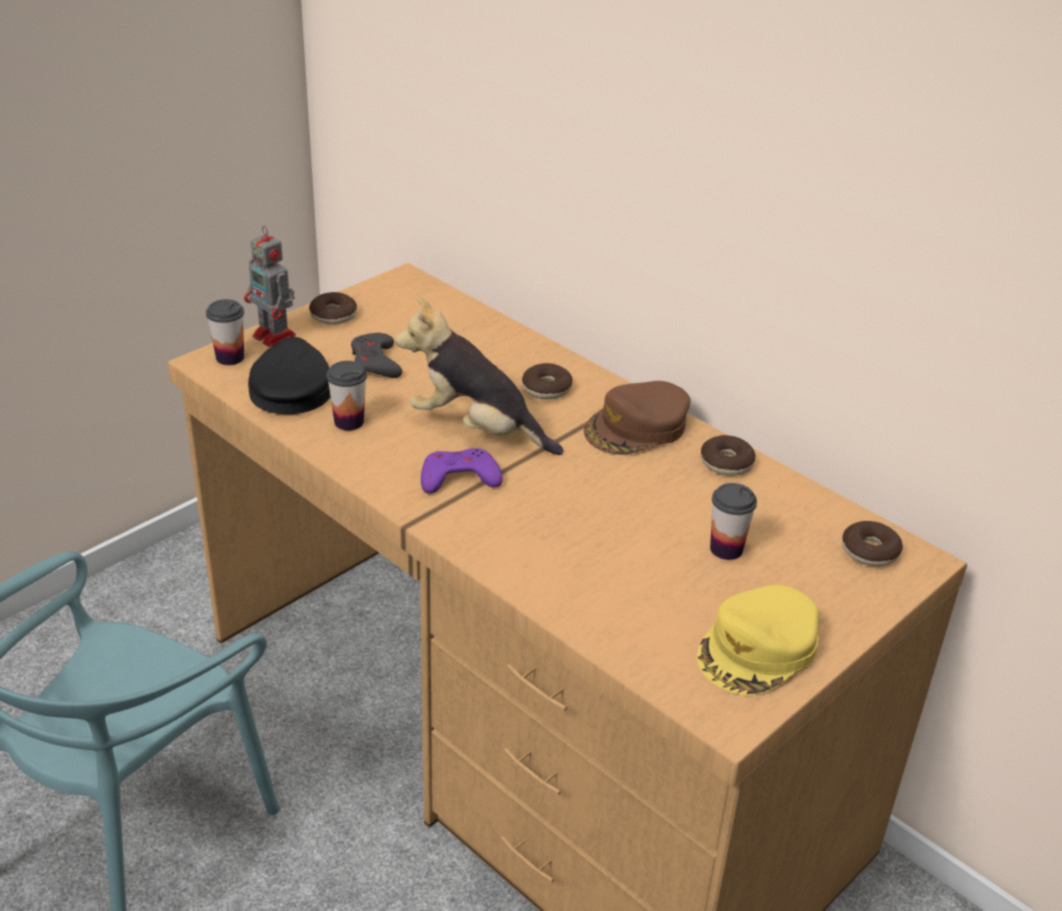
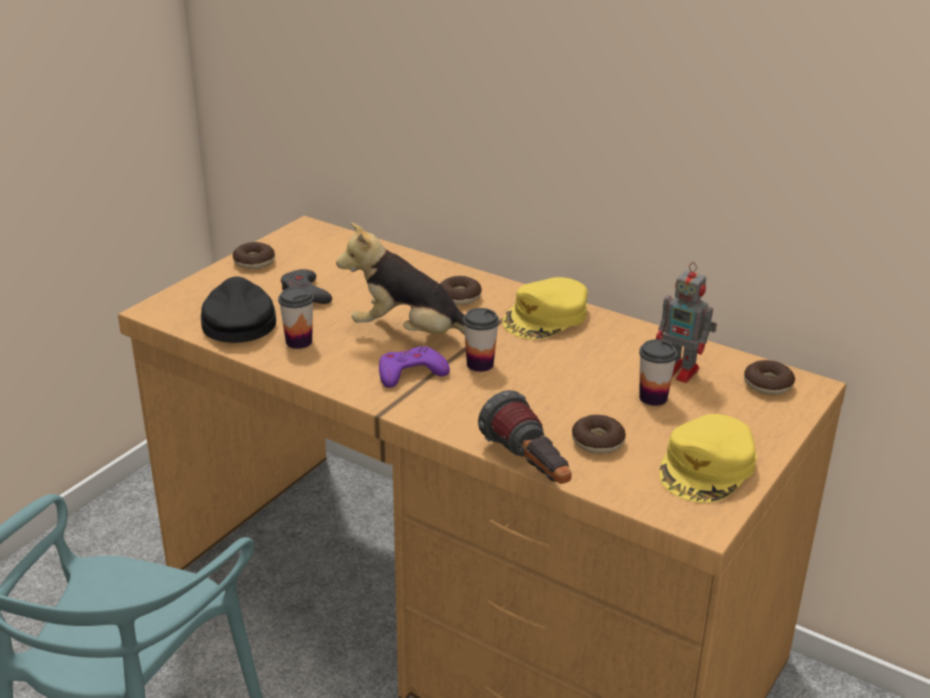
camera: 10 degrees left, 5 degrees down
cup [206,299,244,365] -> cup moved to [463,308,499,372]
toy robot [244,225,296,347] -> toy robot moved to [656,262,717,383]
brown cap [584,381,691,455] -> yellow cap [502,277,587,339]
donut [701,435,755,475] -> donut moved to [572,415,626,454]
none -> flashlight [478,390,572,484]

